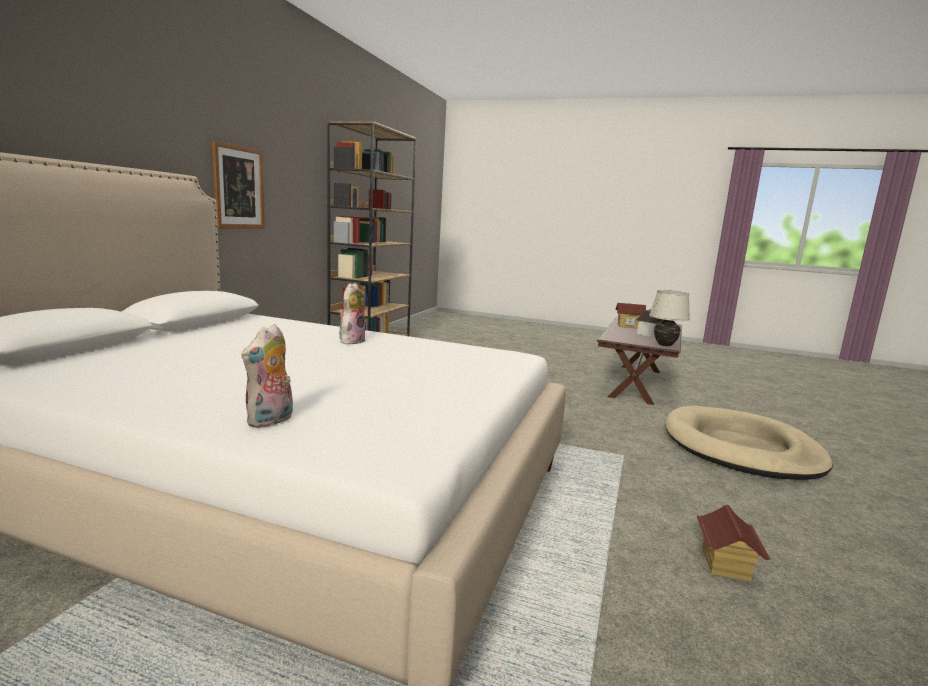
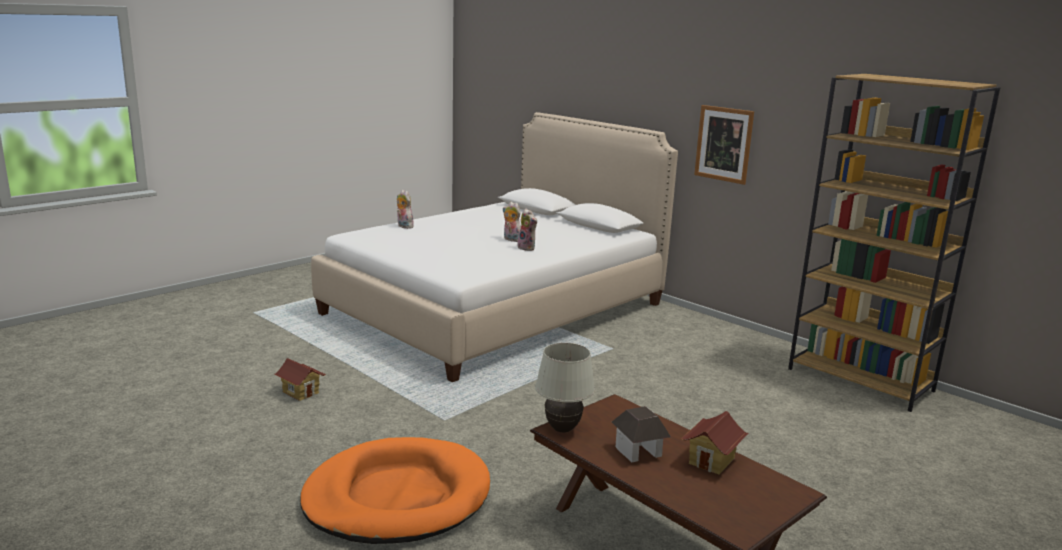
camera: 115 degrees right, 5 degrees up
beige dog bed [665,406,833,480] -> orange dog bed [300,437,490,544]
none -> plush toy [502,202,521,242]

